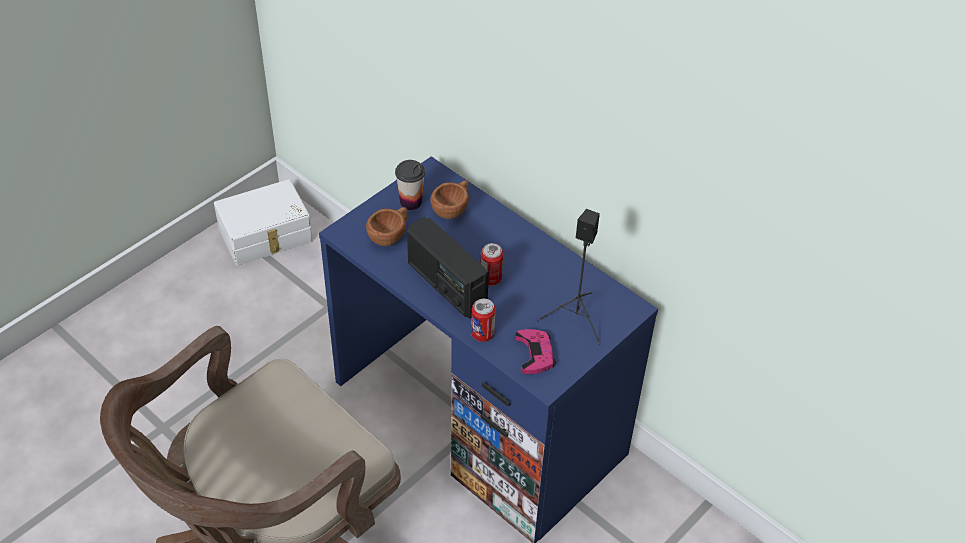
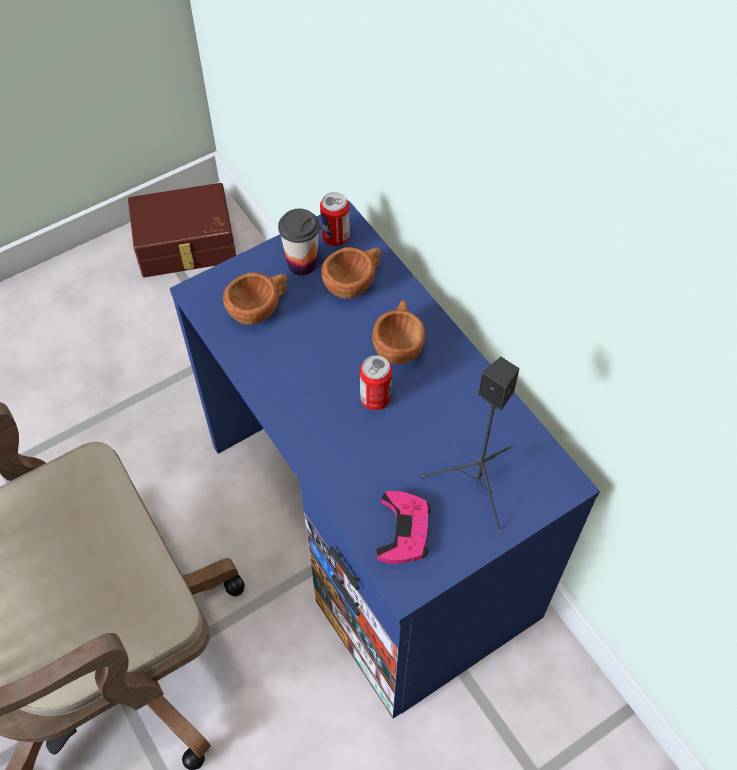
camera: 15 degrees right, 10 degrees up
white storage box [214,179,313,266] -> brown storage box [128,183,236,277]
radio [407,217,489,319] -> none
can [471,299,496,342] -> can moved to [320,192,350,246]
none -> brown cup [372,300,425,364]

